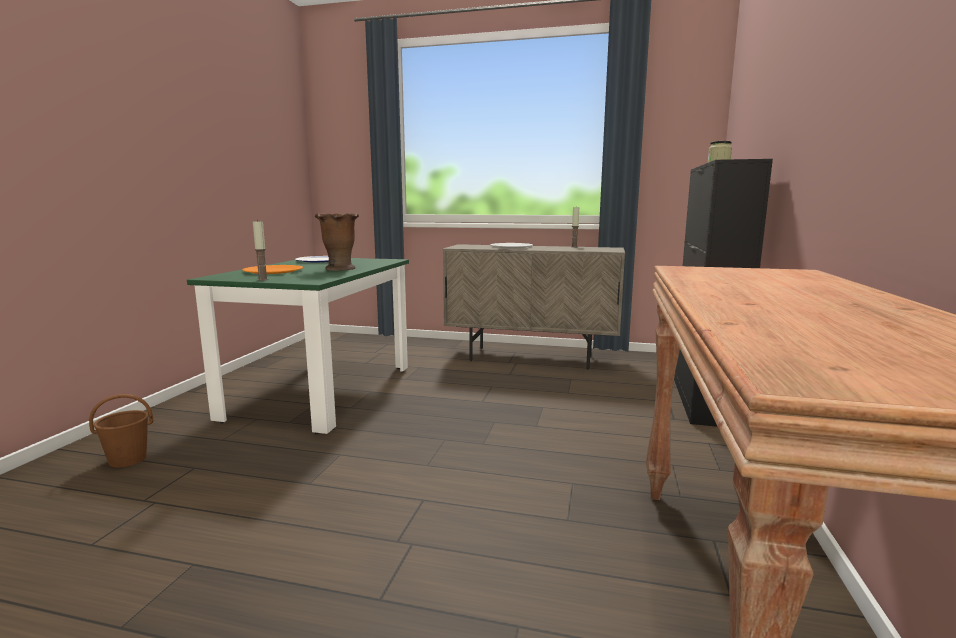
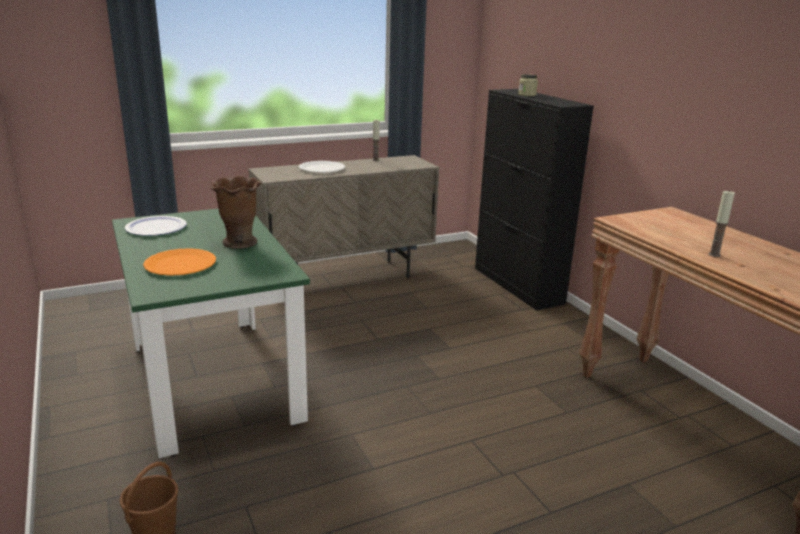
camera: 40 degrees left, 10 degrees up
candle [253,219,268,281] -> candle moved to [708,190,735,257]

